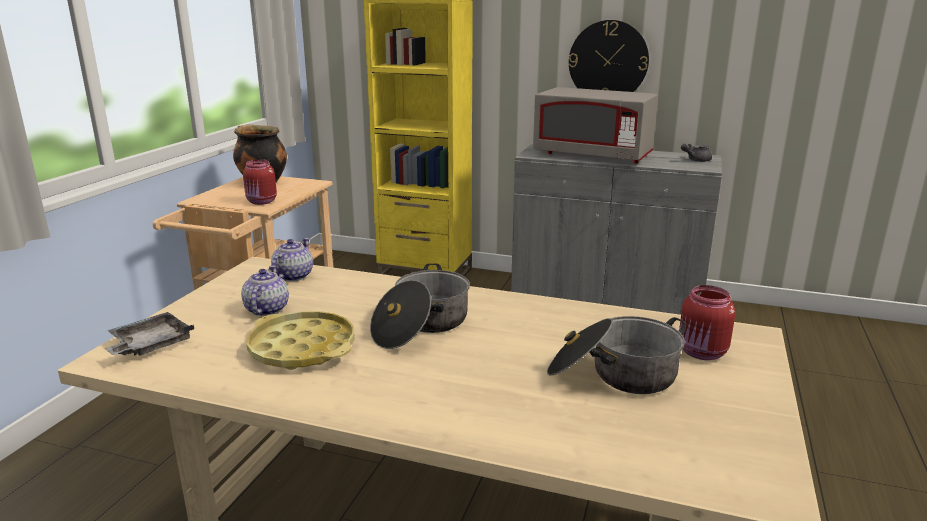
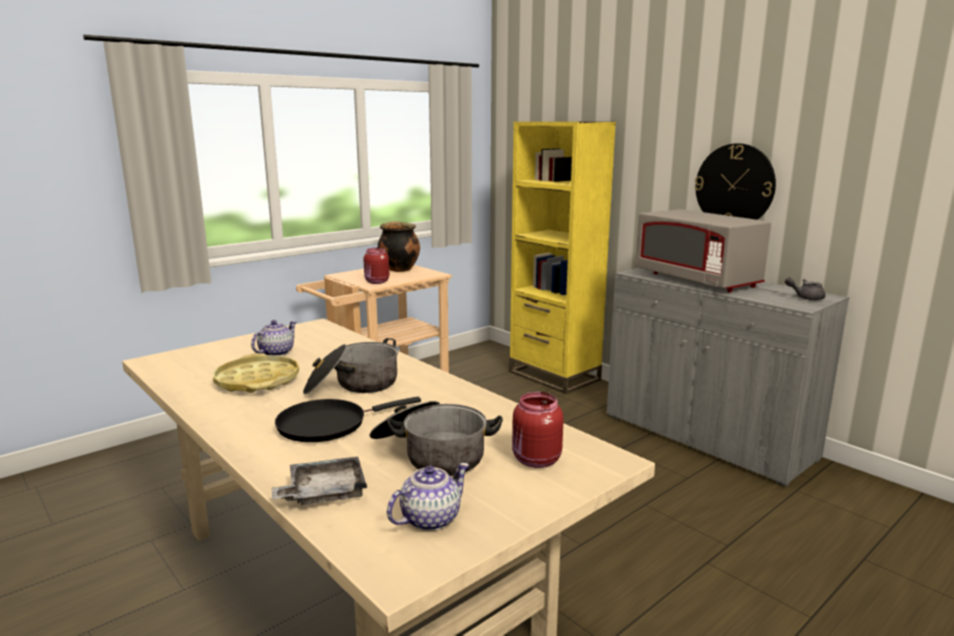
camera: 30 degrees right, 5 degrees down
grey tray [104,312,194,356] -> grey tray moved to [272,457,367,506]
teapot [271,238,313,281] -> teapot moved to [387,463,469,531]
none -> black frying pan [275,397,421,442]

